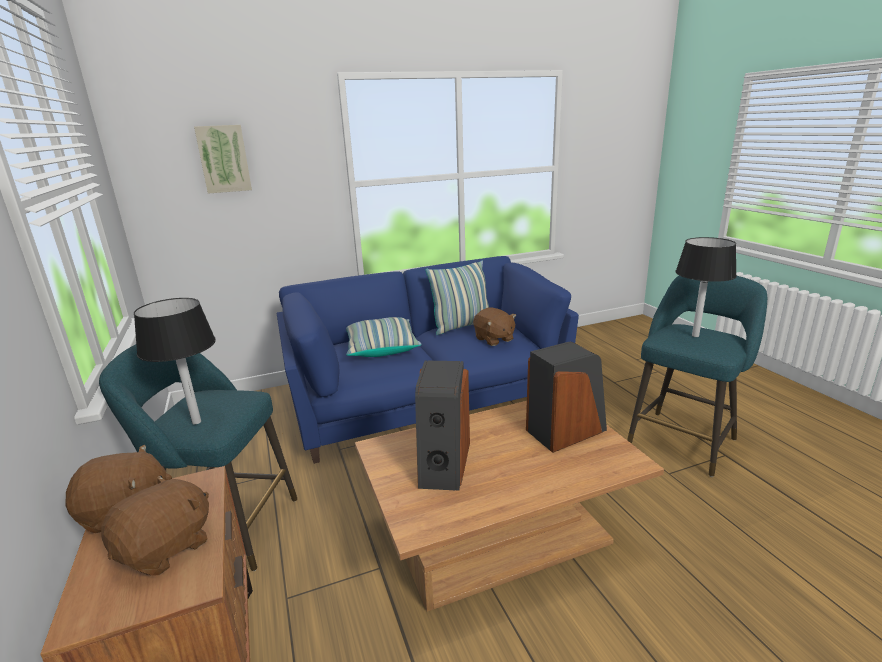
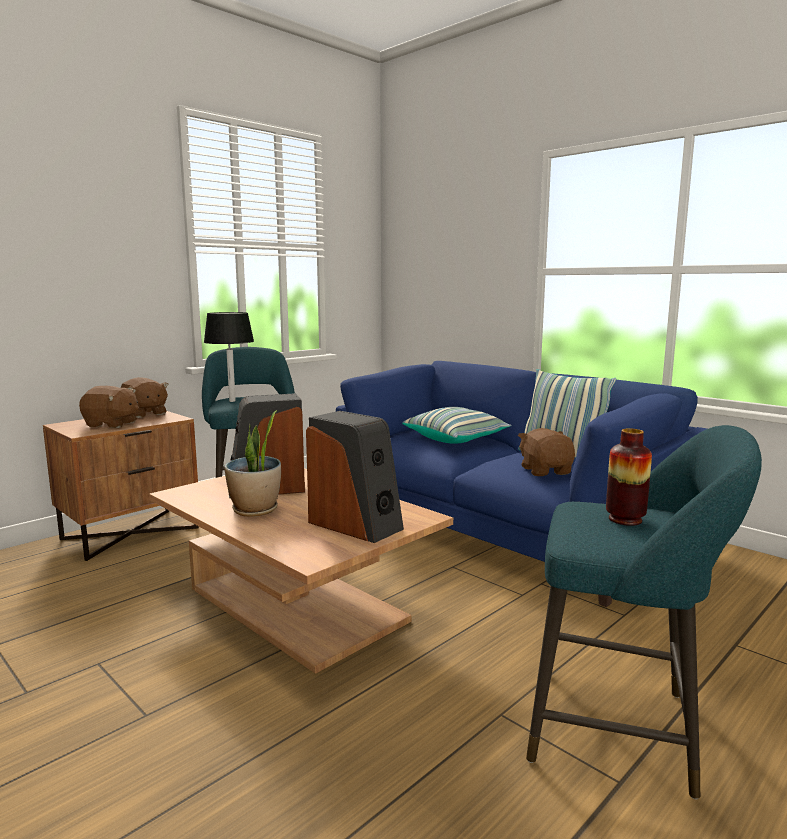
camera: 65 degrees right, 10 degrees down
picture [194,125,252,194] -> none
brown plush toy [473,307,516,346] -> brown plush toy turned 135 degrees clockwise [518,428,575,476]
black table lamp [676,237,737,337] -> vase [606,428,652,526]
none -> potted plant [224,410,281,517]

